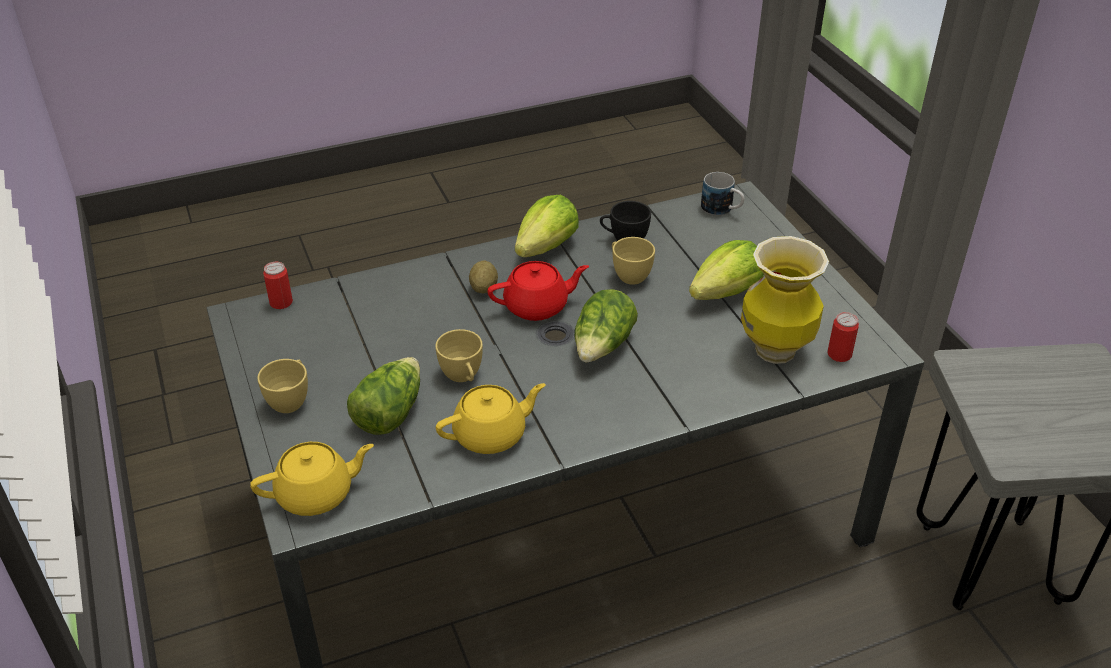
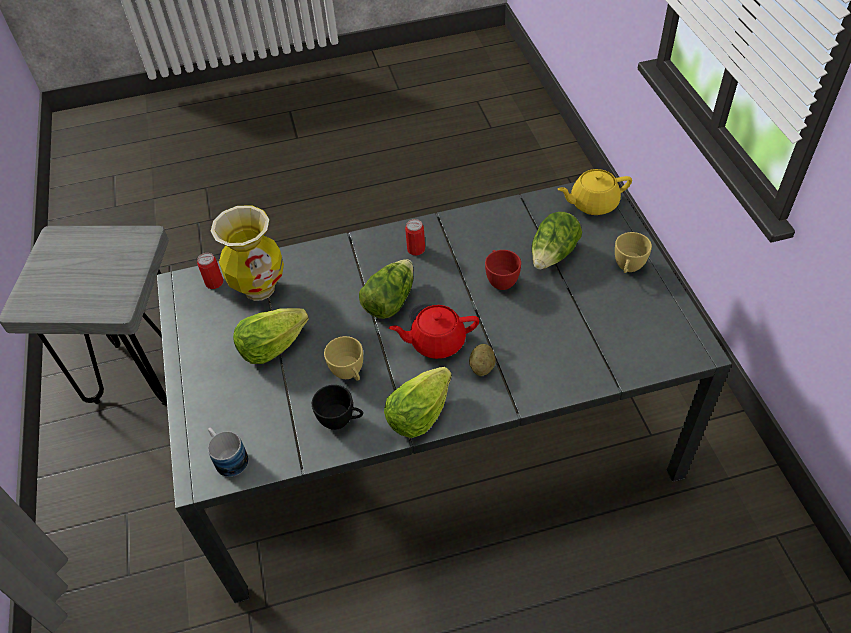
camera: 170 degrees left, 10 degrees up
can [263,262,293,309] -> can moved to [405,219,425,255]
yellow cup [435,329,483,382] -> red cup [485,250,521,290]
yellow teapot [436,383,545,454] -> none

